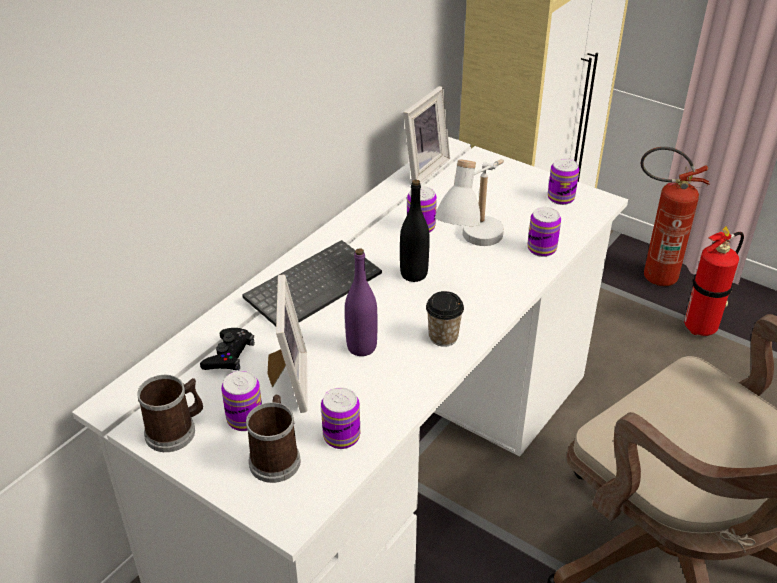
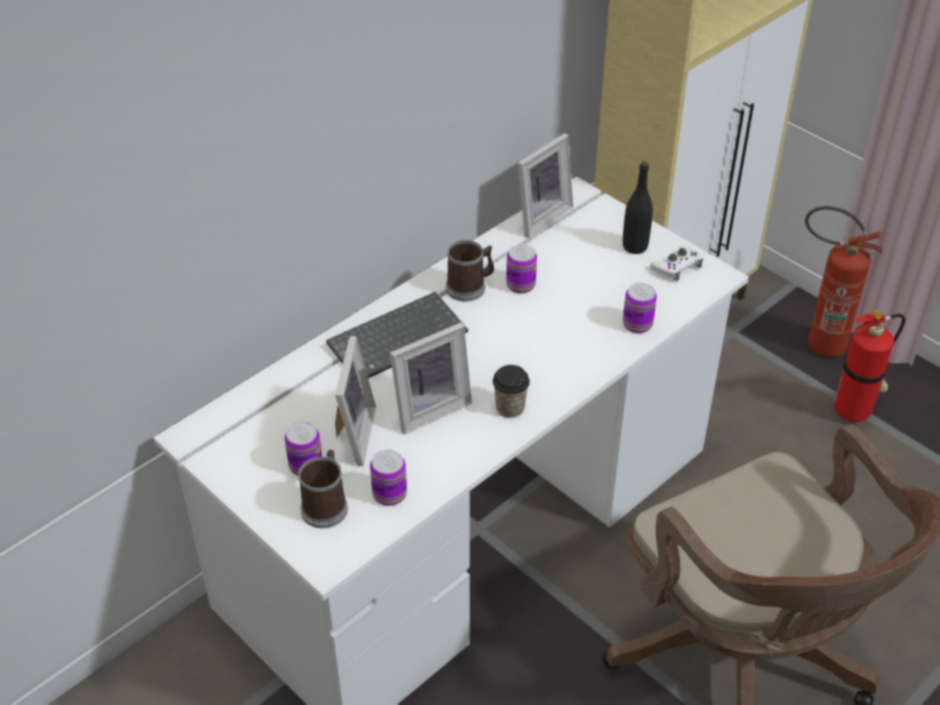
camera: 10 degrees right, 5 degrees up
mug [137,375,203,452] -> mug moved to [446,240,494,302]
black game controller [200,328,255,371] -> none
purple bottle [345,248,377,356] -> picture frame [390,322,472,434]
black bottle [400,180,430,282] -> black bottle moved to [623,161,653,254]
white table lamp [435,159,504,246] -> none
can [548,158,579,205] -> white game controller [650,246,703,281]

